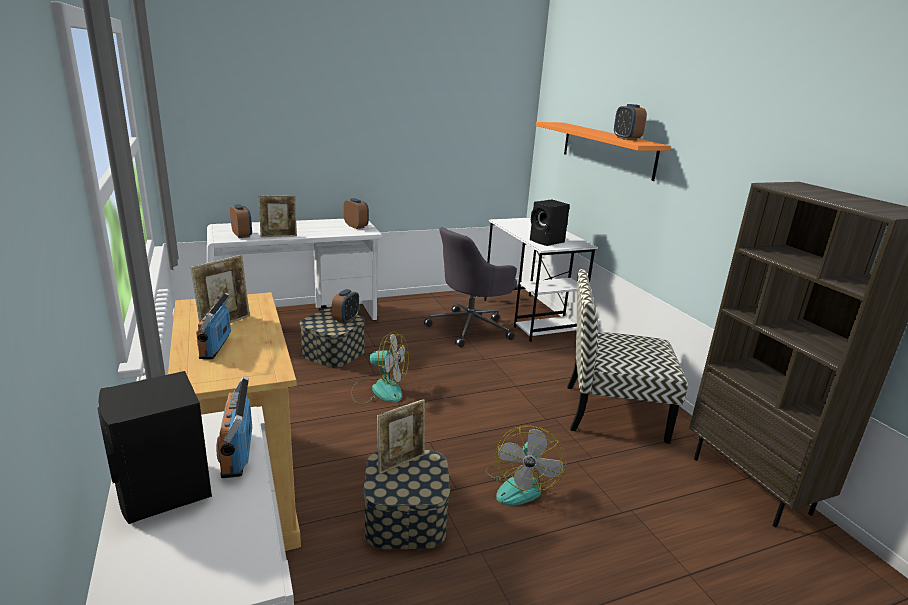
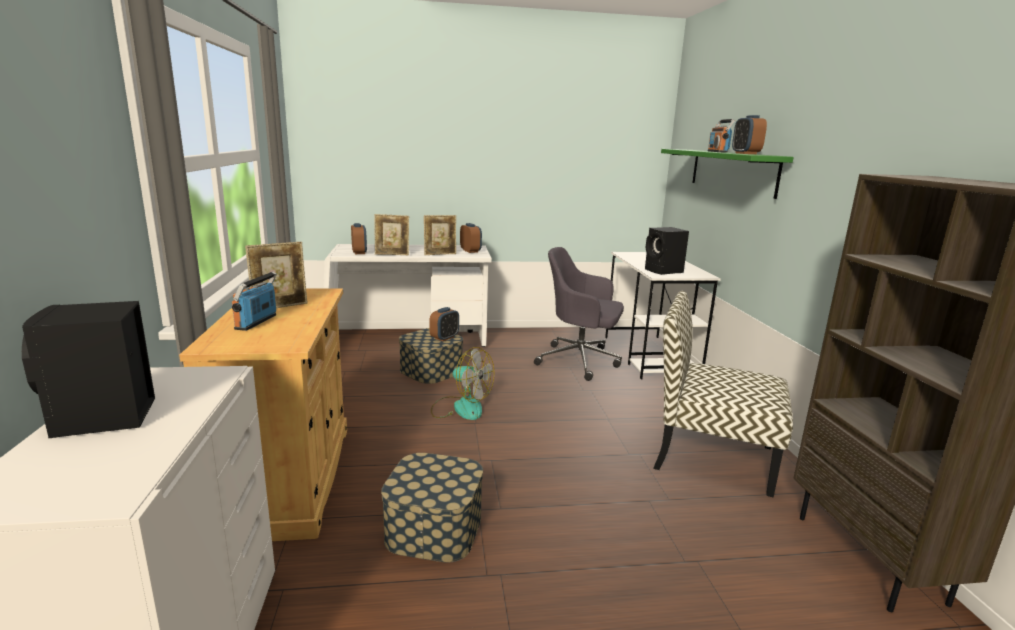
camera: 15 degrees right, 5 degrees down
radio [217,376,252,478] -> radio moved to [708,119,735,153]
picture frame [377,399,425,474] -> picture frame moved to [424,215,456,255]
grey office chair [424,227,517,347] -> grey office chair turned 45 degrees clockwise [534,247,624,381]
fan [485,426,566,505] -> none
orange shelf [536,122,671,181] -> green shelf [661,149,794,199]

